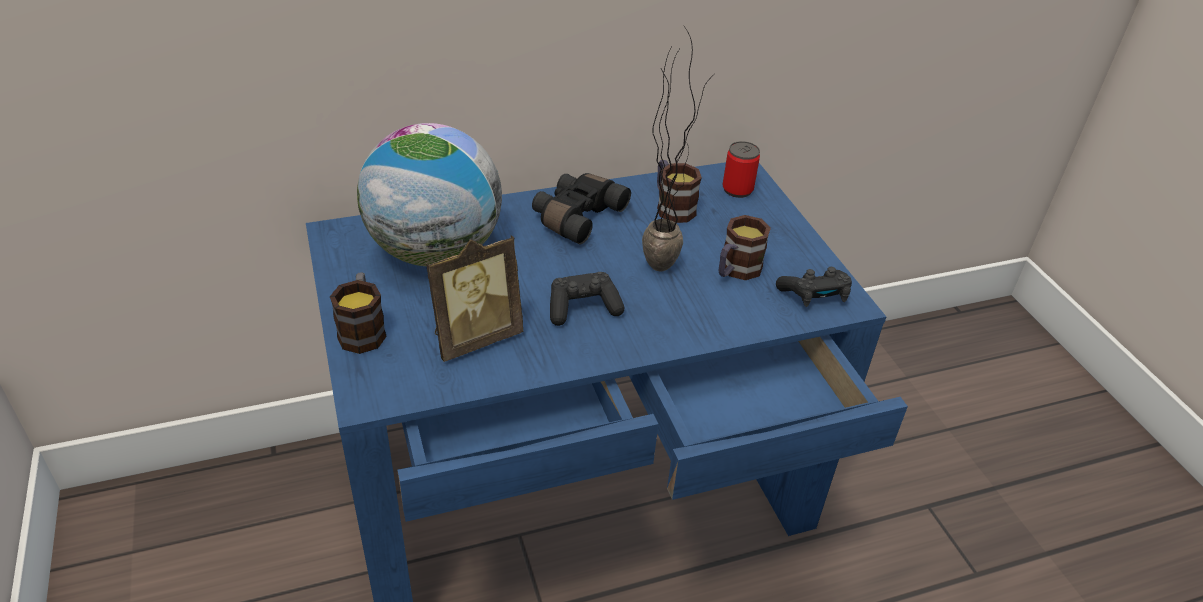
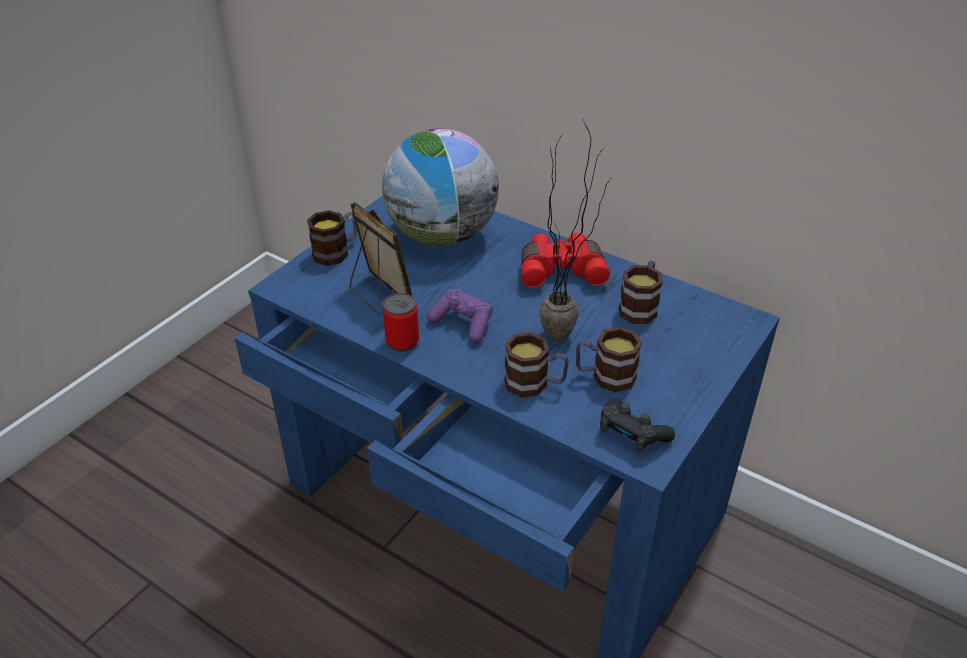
camera: 55 degrees right, 0 degrees up
picture frame [426,235,523,362] -> picture frame turned 150 degrees counterclockwise [349,202,412,315]
black binoculars [532,173,631,244] -> red binoculars [521,233,610,288]
black game controller [550,272,625,326] -> purple game controller [427,289,492,344]
can [723,141,760,198] -> can moved to [383,293,419,352]
none -> mug [504,332,569,398]

